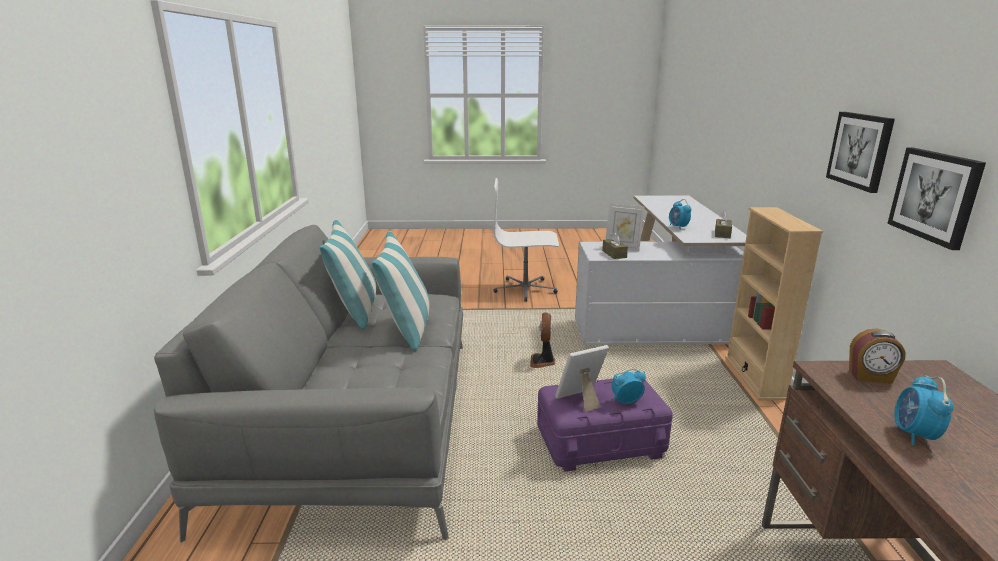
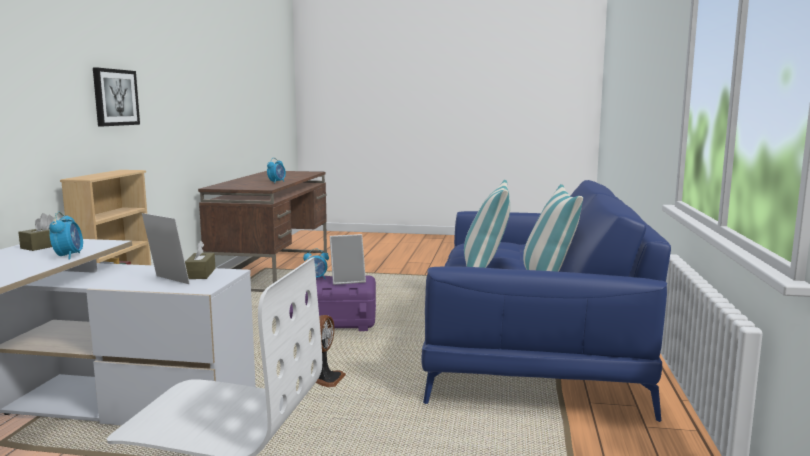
camera: 170 degrees left, 10 degrees down
grey sofa [154,225,463,542] -> blue sofa [421,180,671,422]
alarm clock [849,328,906,384] -> none
picture [887,148,986,250] -> none

